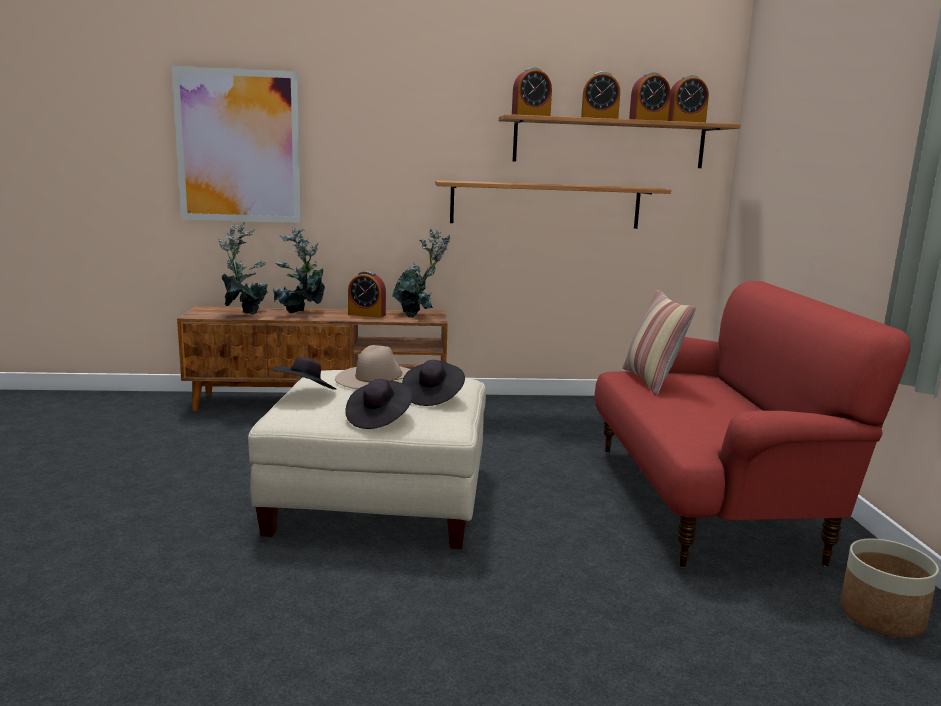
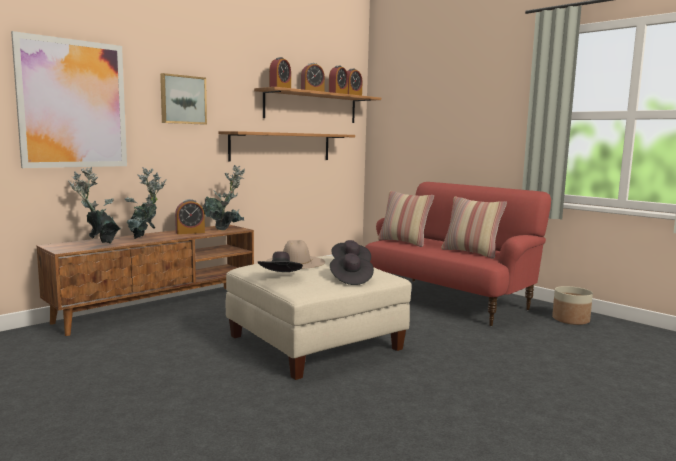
camera: 40 degrees left, 5 degrees down
none -> picture [160,73,207,124]
none -> pillow [441,197,507,259]

